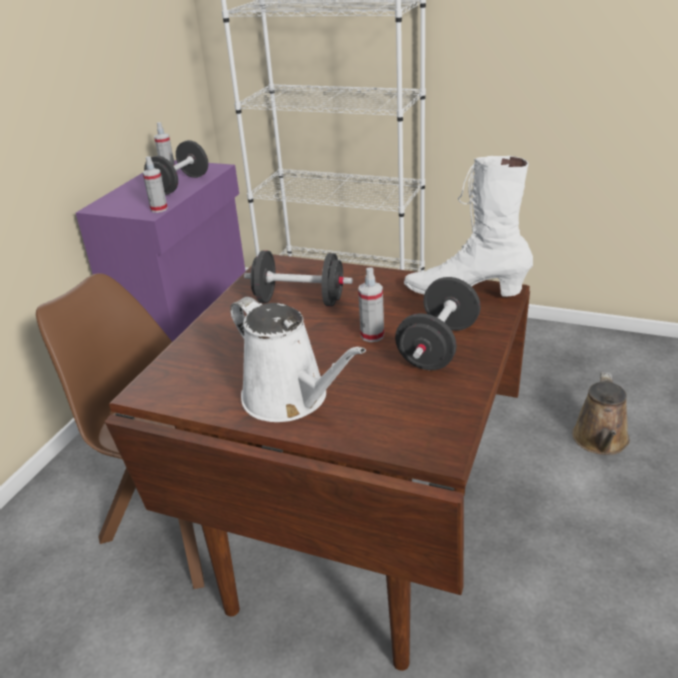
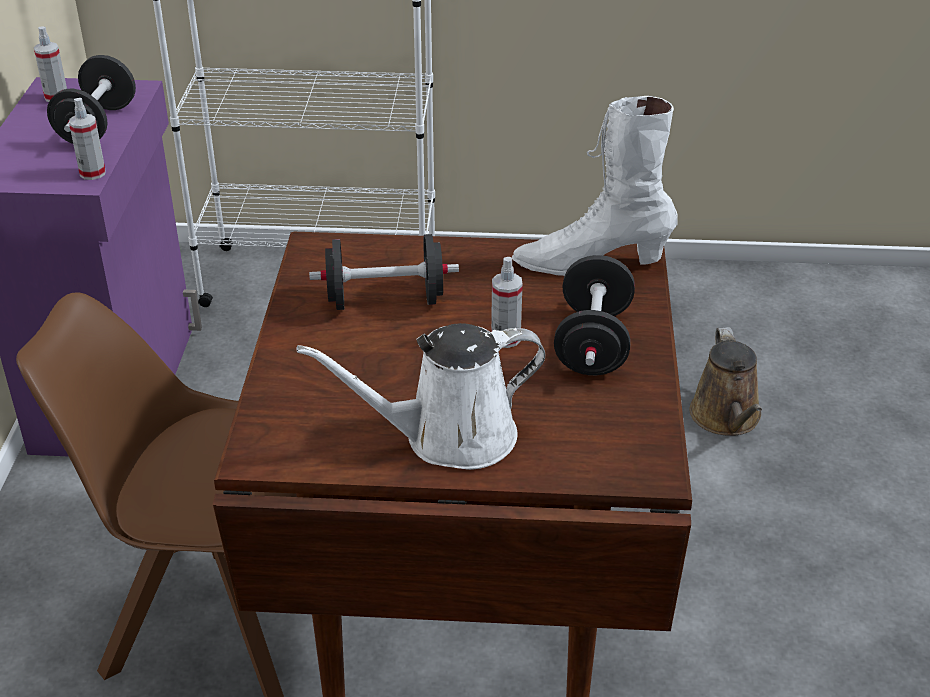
camera: 20 degrees left, 5 degrees up
white watering can [230,297,366,422] -> white watering can turned 135 degrees clockwise [296,323,545,470]

